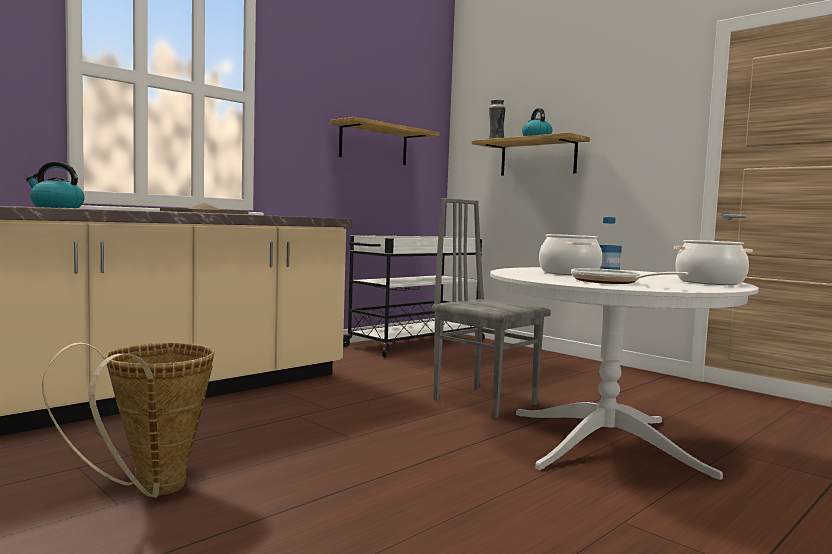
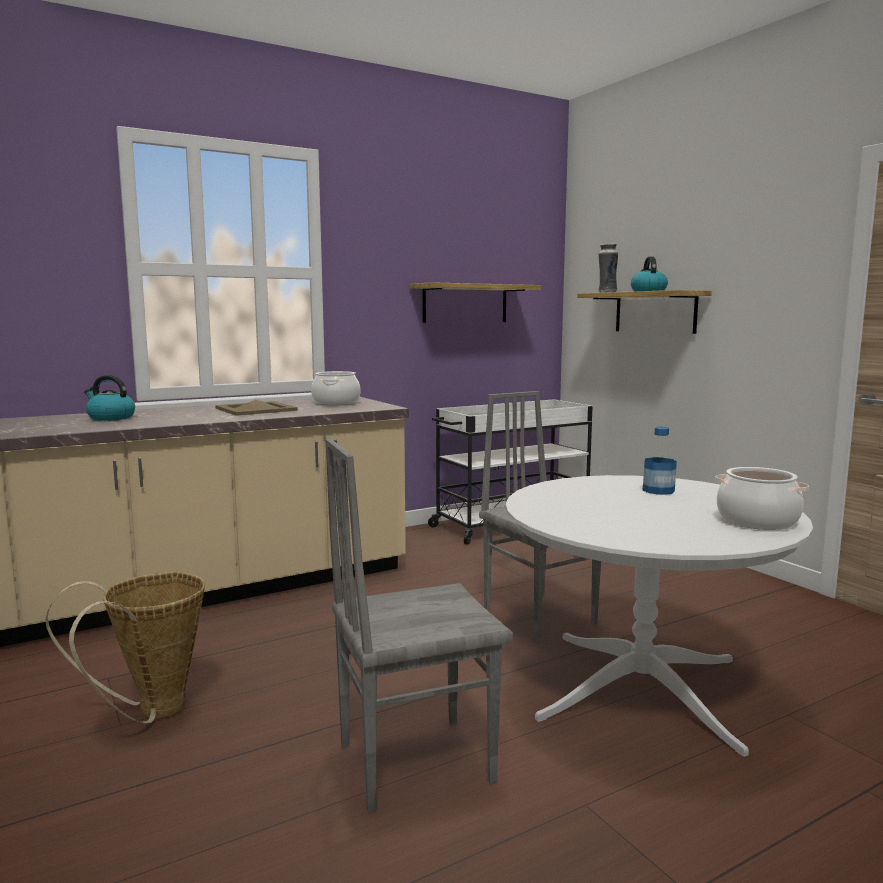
camera: 15 degrees right, 5 degrees up
cooking pot [539,234,602,275] -> cooking pot moved to [311,371,360,405]
frying pan [571,268,689,284] -> none
none -> grey chair [325,438,513,813]

